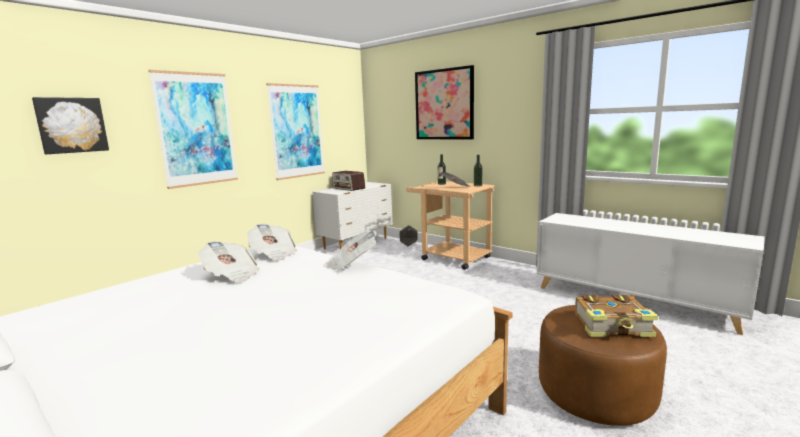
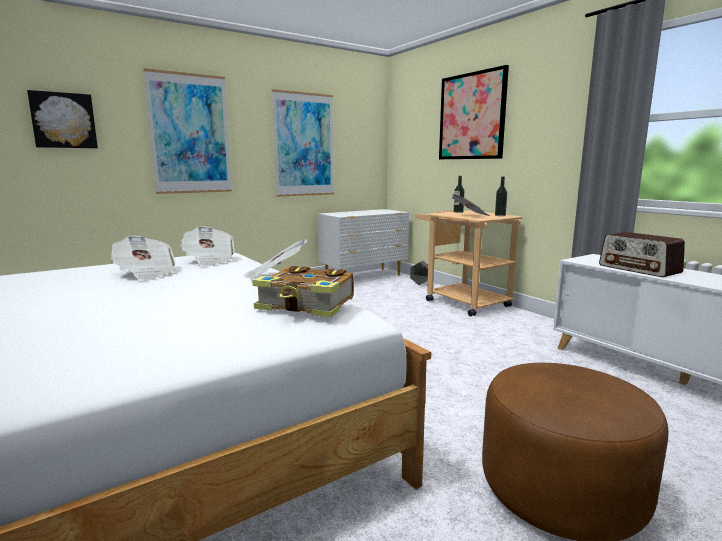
camera: 15 degrees right, 0 degrees up
radio [332,171,365,191] -> radio moved to [599,232,685,277]
book [575,295,658,337] -> book moved to [252,266,354,318]

